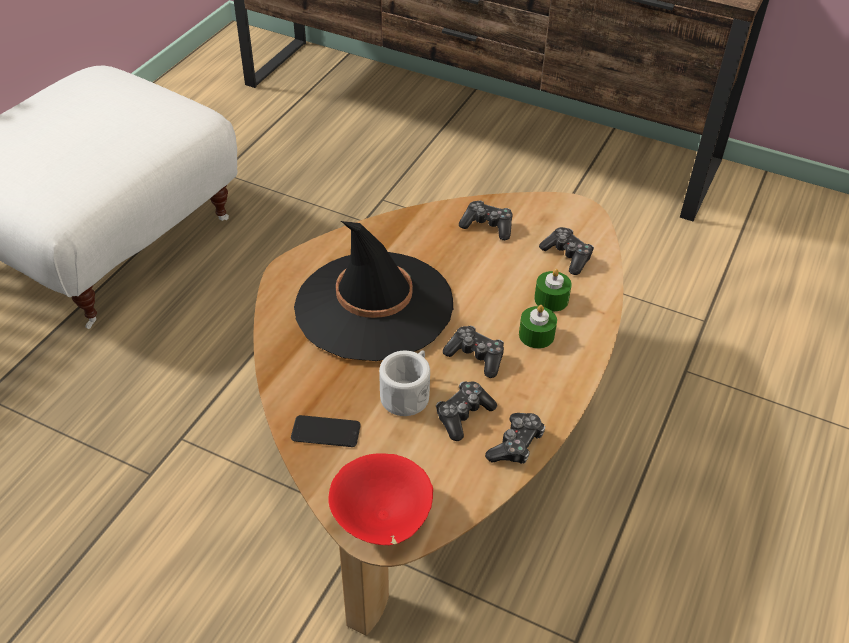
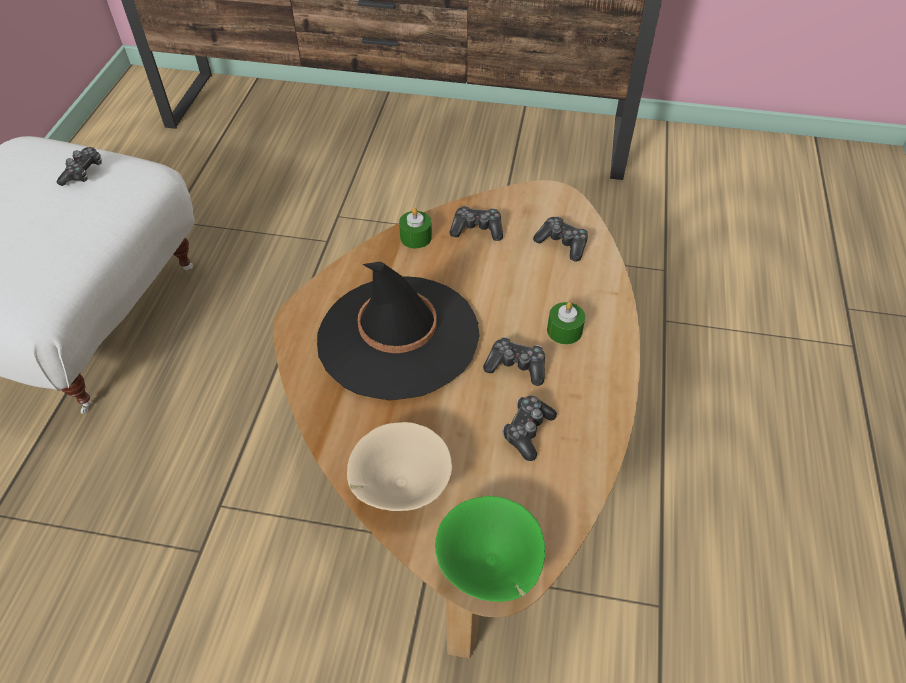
camera: 15 degrees left, 5 degrees up
phone [291,415,361,447] -> beige bowl [347,422,452,511]
red bowl [328,453,433,545] -> green bowl [435,496,545,602]
white mug [379,350,430,416] -> none
game controller [485,413,545,464] -> game controller moved to [57,147,102,186]
green candle [534,269,572,312] -> green candle moved to [399,208,432,249]

